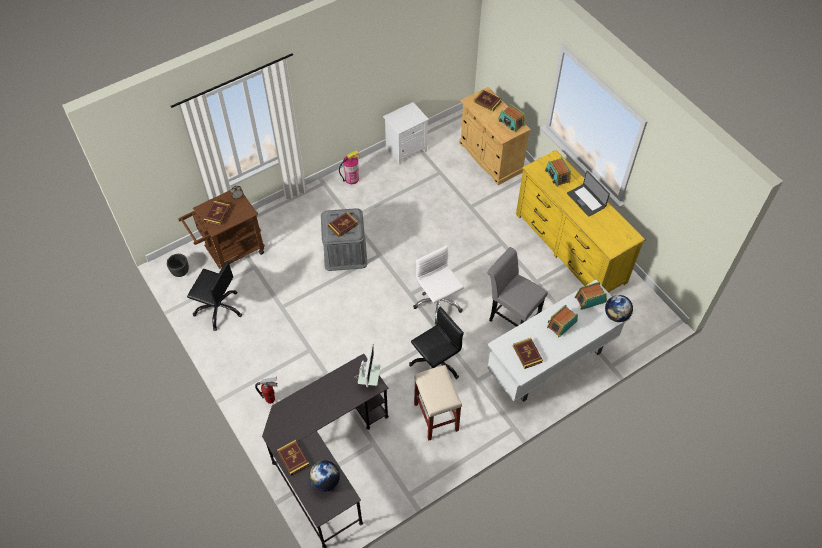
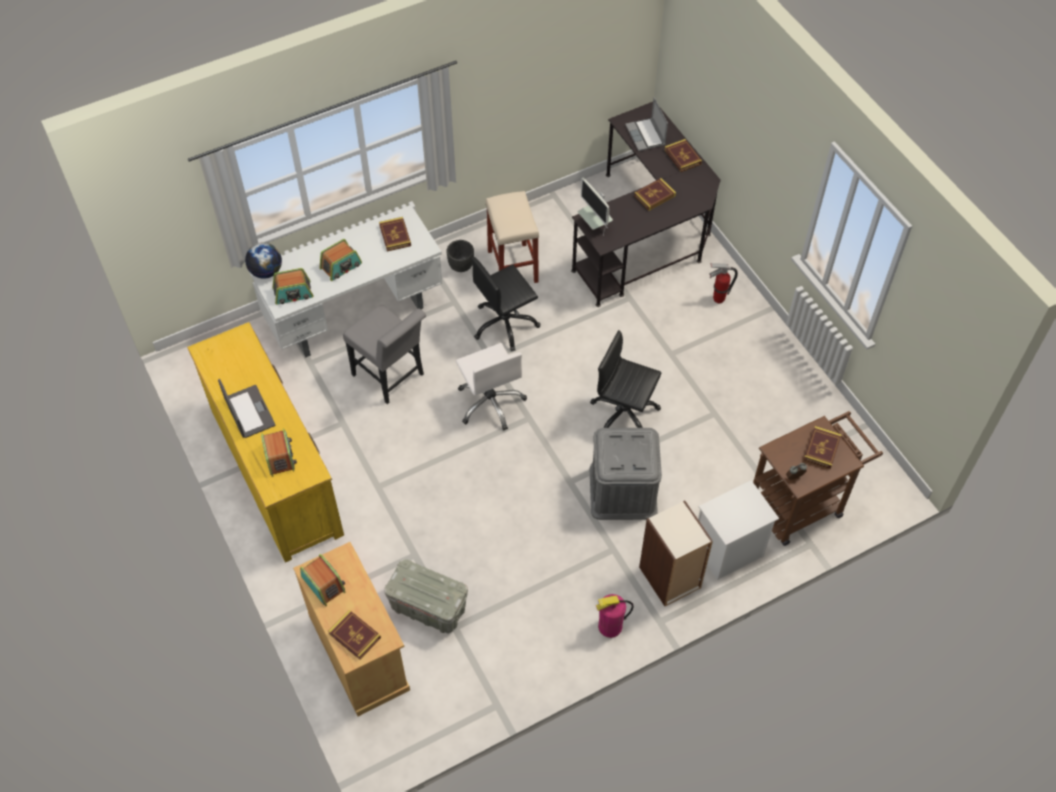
camera: 175 degrees left, 0 degrees up
black planter [167,254,189,277] -> black planter moved to [447,240,474,272]
black office chair [187,261,242,331] -> black office chair moved to [590,330,661,428]
globe [309,460,340,492] -> laptop [625,97,668,151]
book [328,212,358,237] -> book moved to [634,178,676,211]
monitor [354,343,380,387] -> monitor turned 45 degrees counterclockwise [578,178,613,230]
white nightstand [383,102,429,165] -> white nightstand moved to [698,480,779,580]
none -> grey storage box [384,559,468,633]
none -> bookcase [639,500,713,606]

